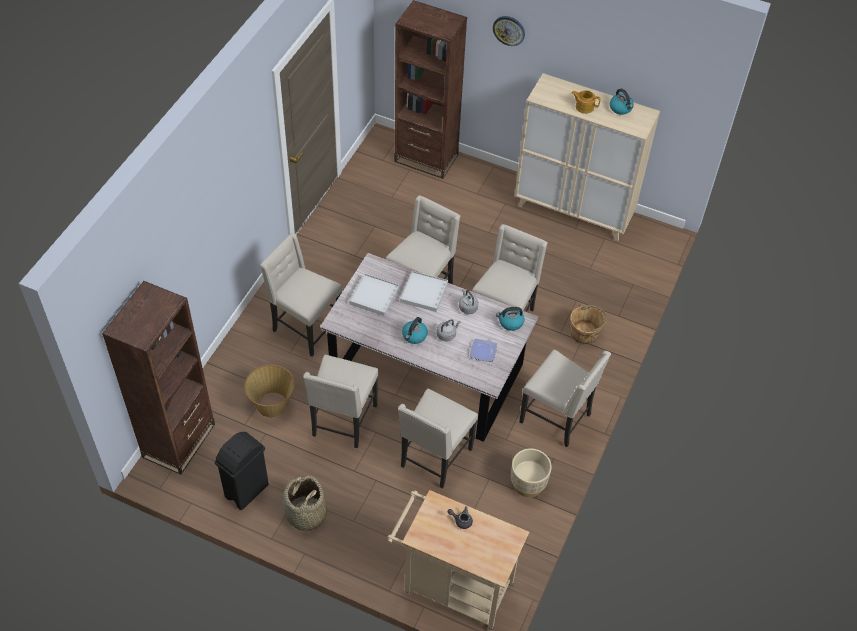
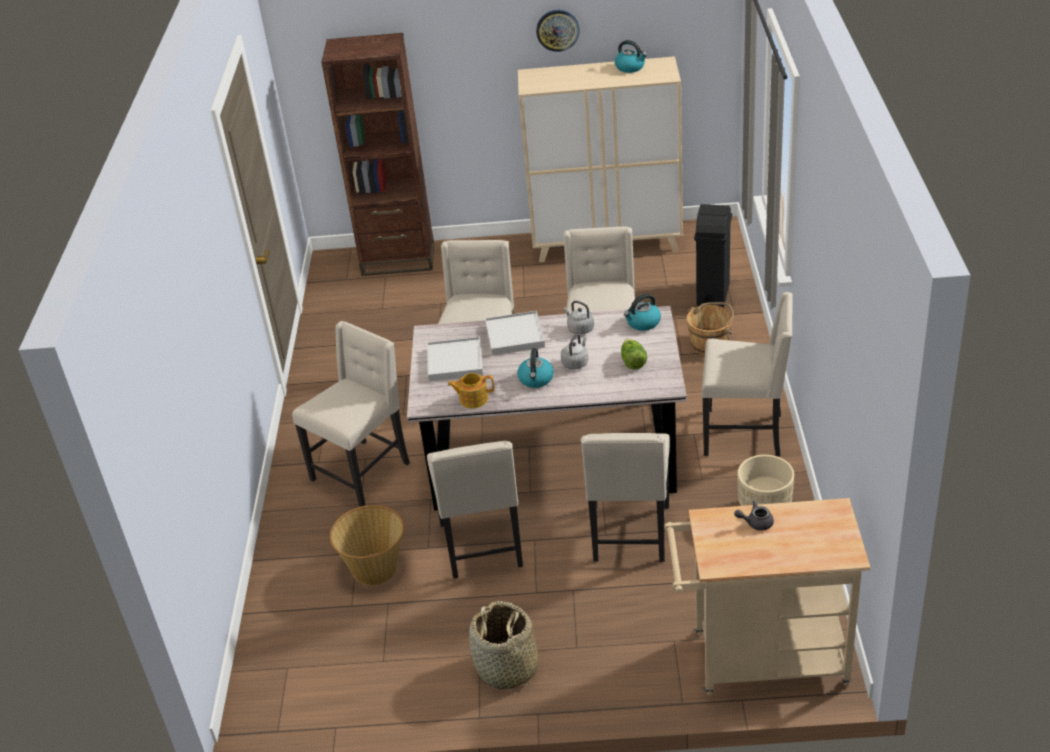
camera: 20 degrees left, 15 degrees down
brown bookcase [102,281,215,475] -> none
black trash can [214,432,269,510] -> black trash can moved to [694,204,732,307]
beige chair [260,233,342,357] -> beige chair turned 120 degrees clockwise [292,321,410,507]
plate [470,339,497,361] -> lettuce [621,339,647,370]
wall clock [493,16,525,46] -> wall clock moved to [536,10,580,52]
teapot [572,90,601,114] -> teapot moved to [448,373,494,408]

